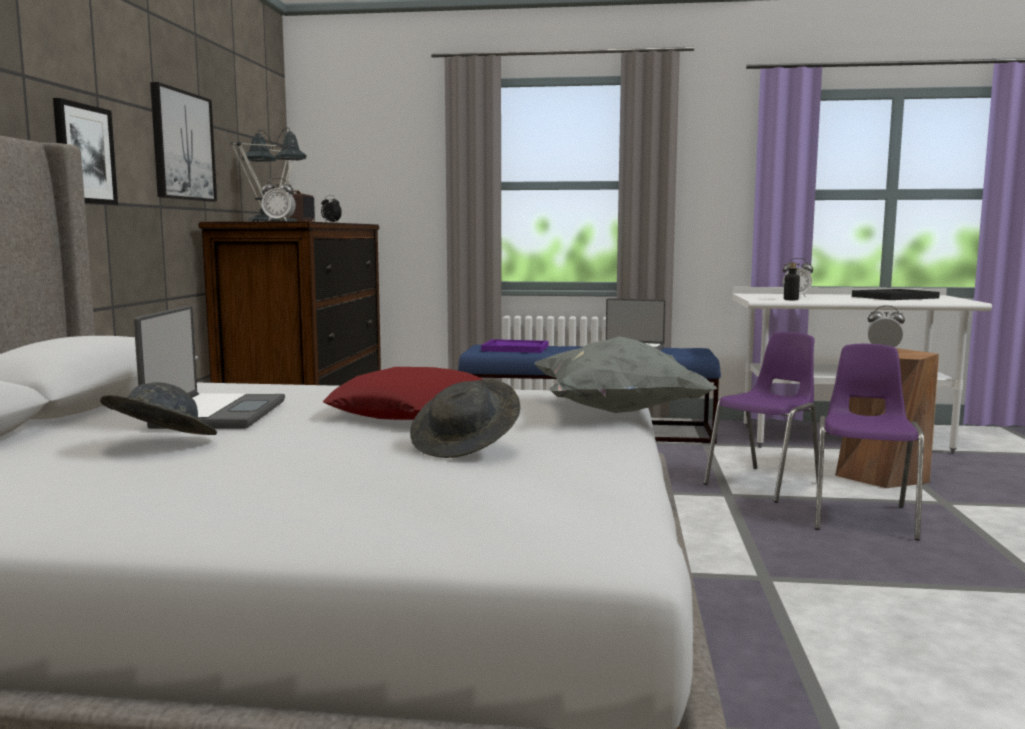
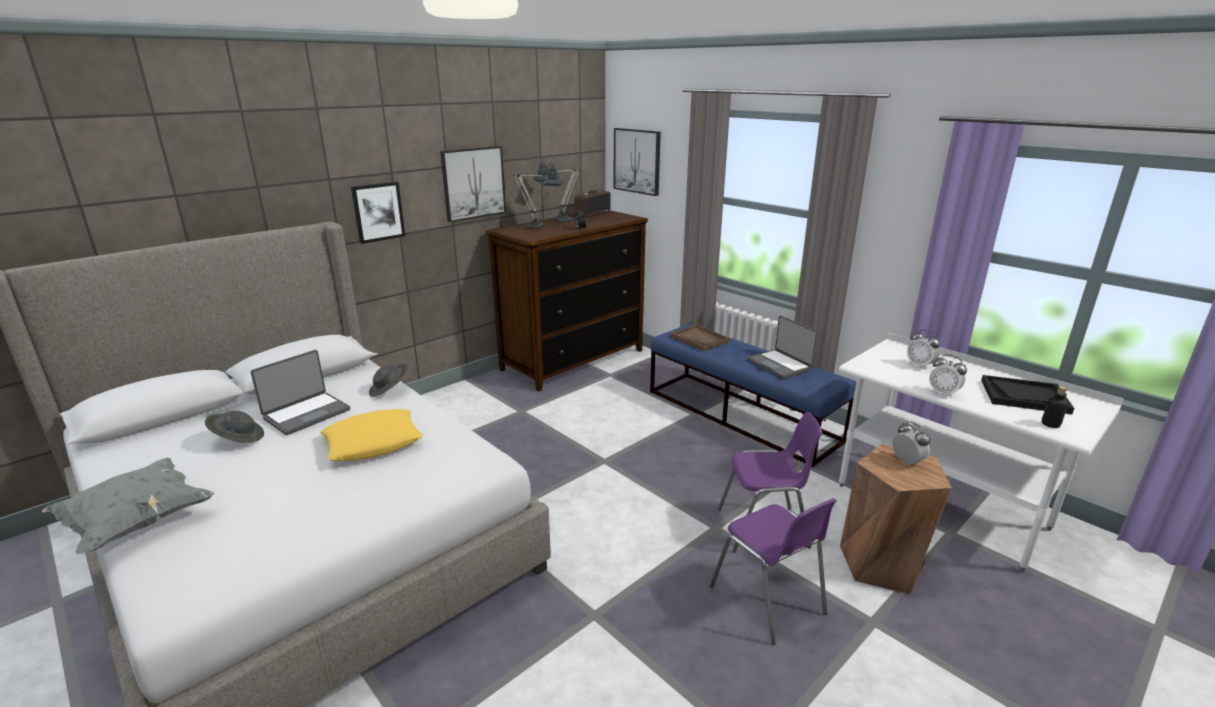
camera: 40 degrees right, 15 degrees up
alarm clock [261,178,296,222] -> alarm clock moved to [929,355,967,398]
red pillow [323,367,484,420] -> yellow pillow [320,409,423,461]
grey hat [410,379,520,458] -> grey hat moved to [369,364,408,397]
purple tray [481,339,549,353] -> brown tray [670,325,730,351]
grey pillow [534,336,717,413] -> grey pillow moved to [42,457,214,554]
bottle [784,263,800,300] -> bottle moved to [1042,386,1068,428]
purple chair [815,344,924,540] -> purple chair turned 90 degrees clockwise [710,498,837,645]
none -> picture [614,128,661,196]

